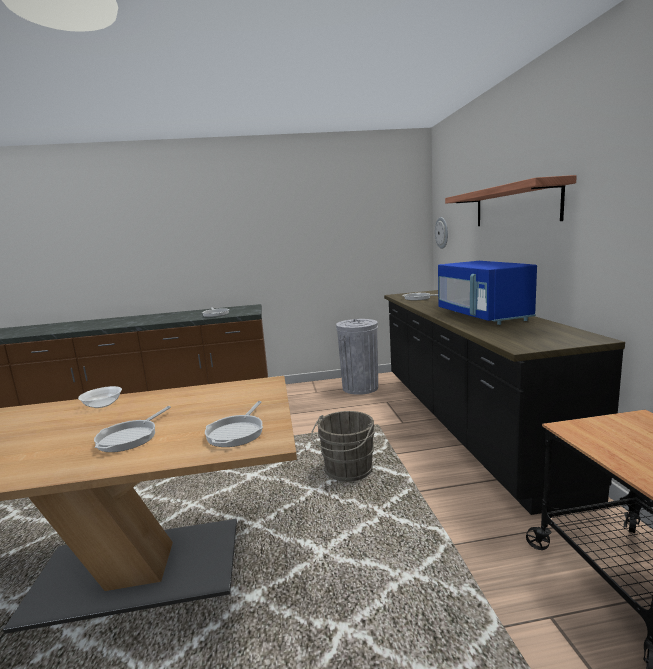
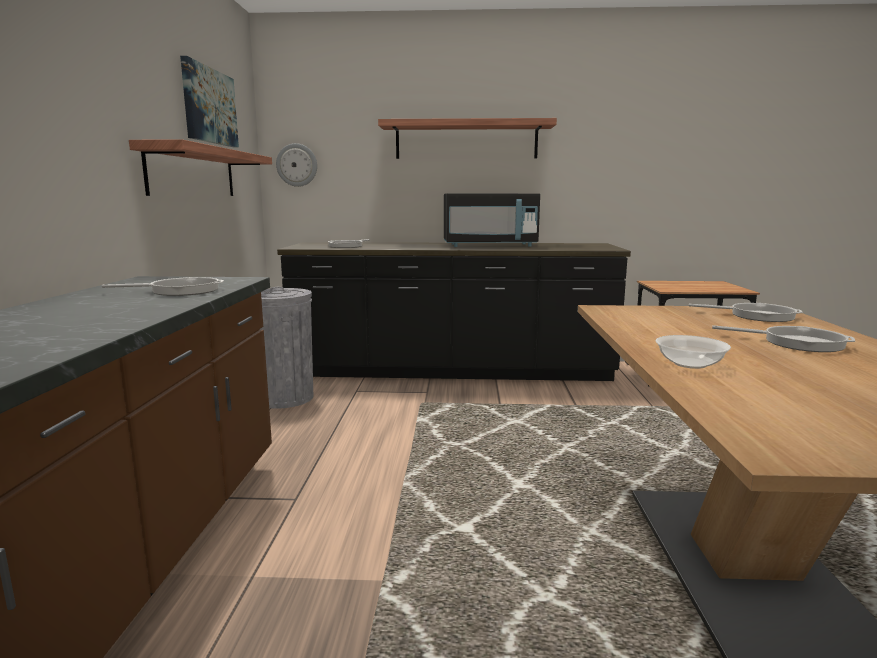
camera: 80 degrees left, 0 degrees up
grey bucket [311,411,375,482] -> none
blue microwave [438,261,537,325] -> black microwave [444,193,540,247]
none -> shelf [129,139,272,196]
none -> picture [180,56,239,147]

